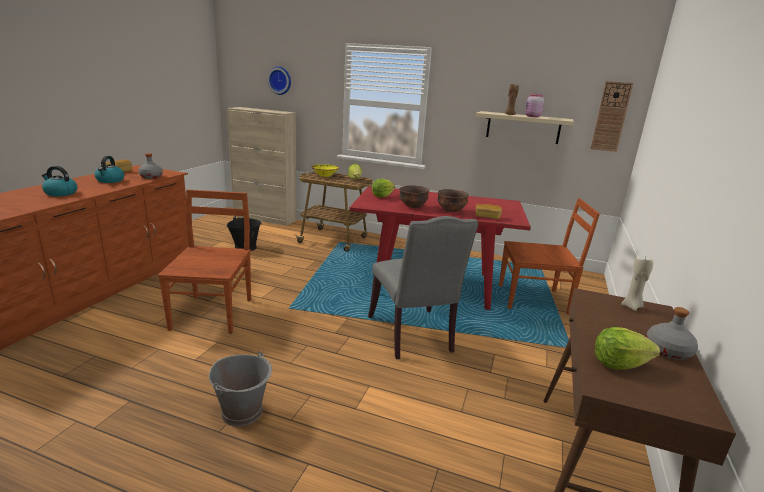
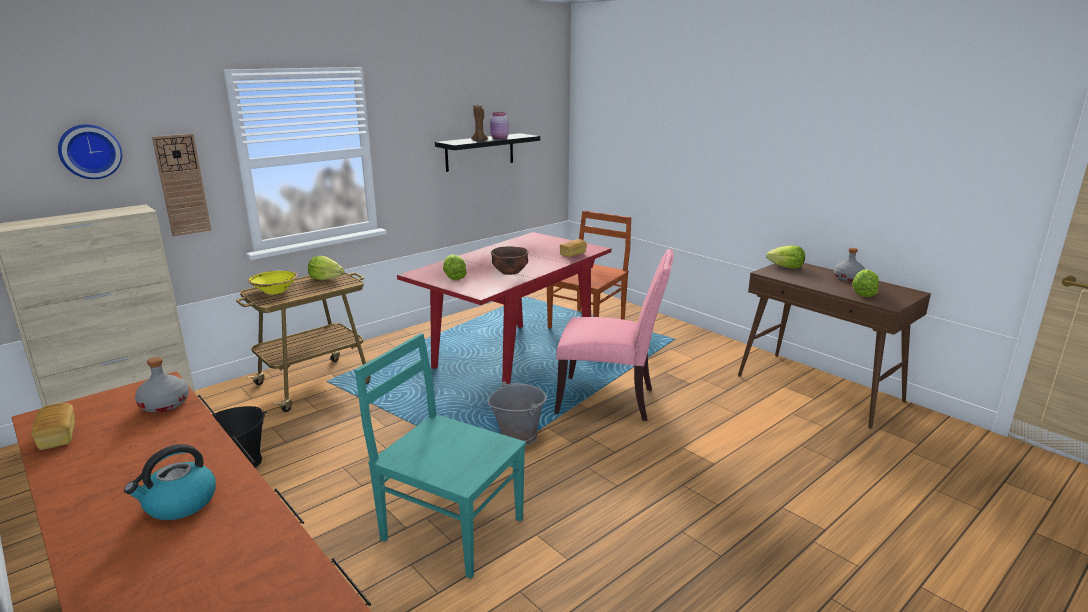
camera: 60 degrees left, 0 degrees up
kettle [94,156,124,183] -> none
brown chair [158,189,251,334] -> turquoise chair [355,333,526,579]
grey bucket [209,351,272,427] -> grey bucket moved to [488,381,547,446]
grey chair [368,216,478,359] -> pink chair [554,249,674,421]
brown bowl [438,189,469,212] -> none
beige shelf [476,111,574,144] -> black shelf [435,133,540,172]
wall clock [591,81,633,152] -> wall clock moved to [152,134,211,236]
beige candle [621,257,653,311] -> lettuce [766,245,805,269]

